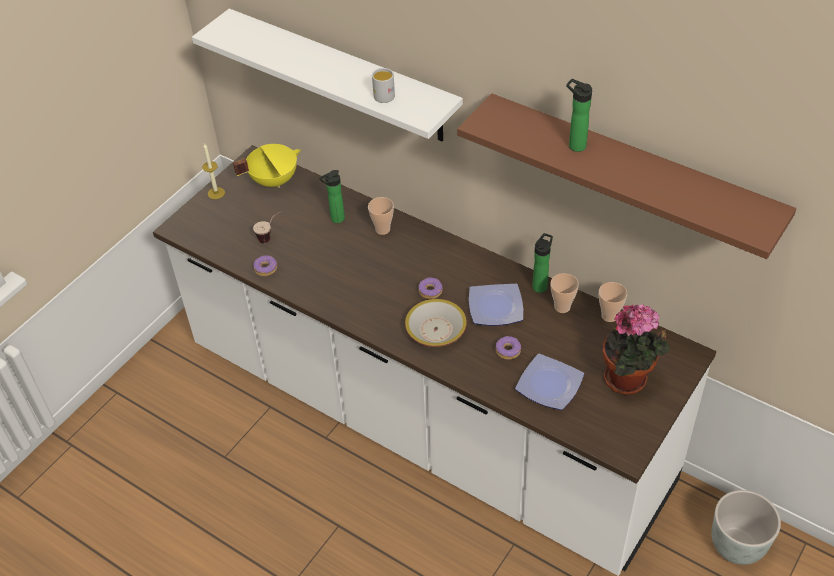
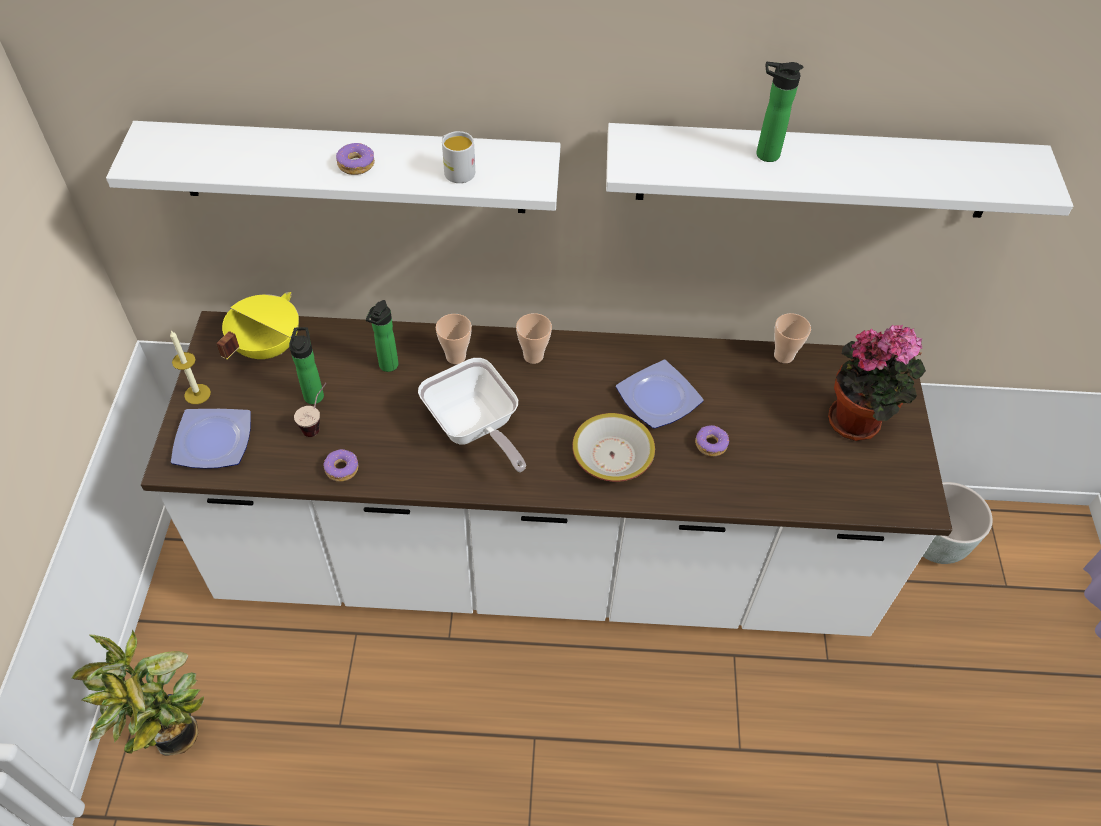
camera: 35 degrees left, 5 degrees up
donut [419,278,443,299] -> donut moved to [336,143,375,175]
brown shelf [457,93,796,259] -> white shelf [606,123,1073,218]
plate [515,354,584,410] -> plate moved to [171,409,251,469]
bottle [532,233,553,293] -> bottle moved to [289,327,324,404]
cup [550,273,579,313] -> cup moved to [516,313,552,364]
none -> potted plant [71,629,204,756]
none -> frying pan [418,358,526,472]

